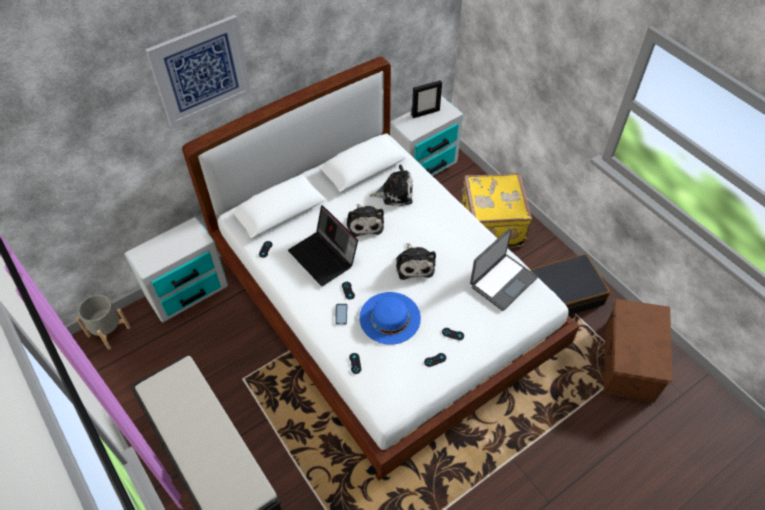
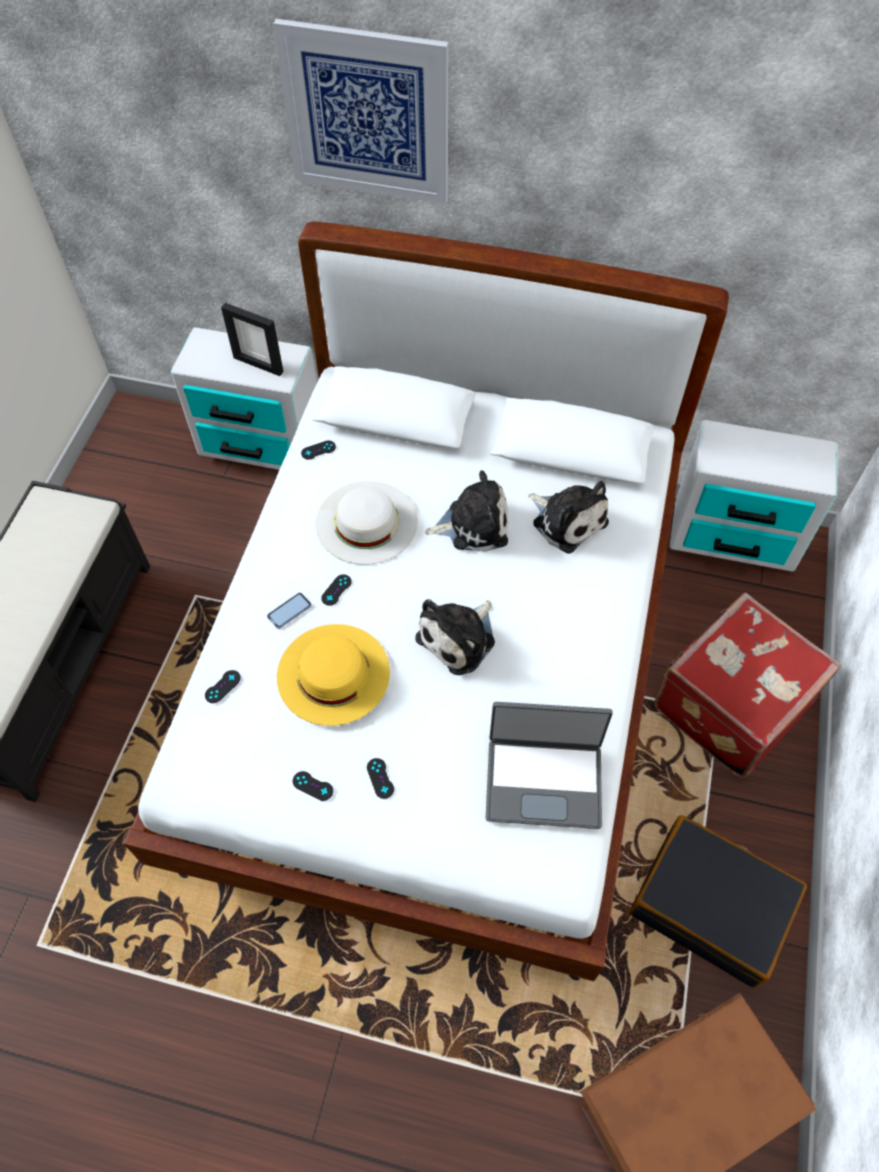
camera: 50 degrees right, 5 degrees up
grey planter [76,294,131,350] -> none
laptop [288,205,358,286] -> white hat [316,481,418,565]
plush toy [347,204,384,237] -> plush toy turned 135 degrees counterclockwise [425,470,508,552]
blue hat [359,292,421,345] -> yellow hat [277,624,390,726]
picture frame [411,80,442,118] -> picture frame moved to [221,303,284,376]
yellow suitcase [461,173,532,248] -> red suitcase [654,593,841,779]

